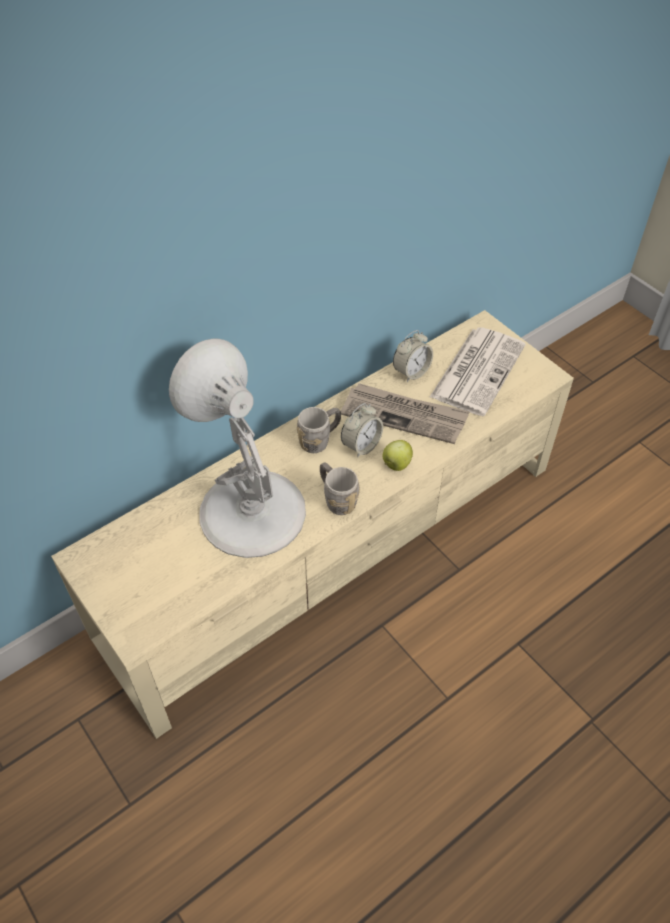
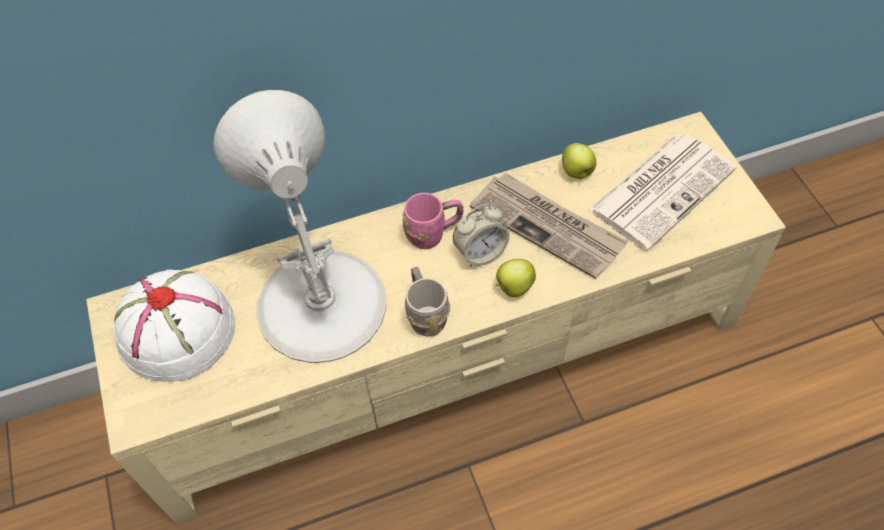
camera: 20 degrees right, 5 degrees up
grey mug [297,407,341,453] -> pink mug [402,193,463,249]
alarm clock [393,330,433,382] -> apple [562,143,597,179]
none -> white hat [113,270,235,382]

